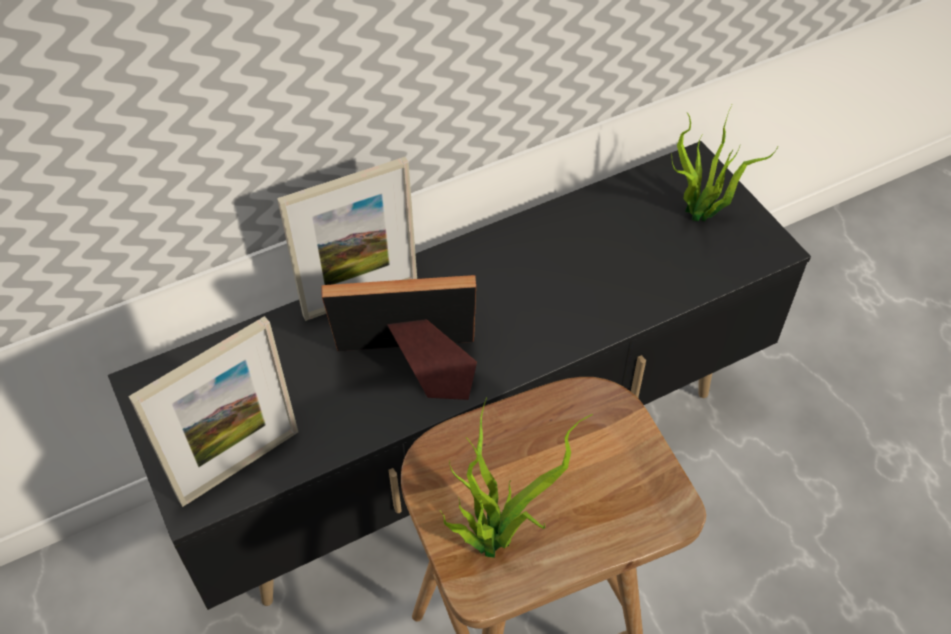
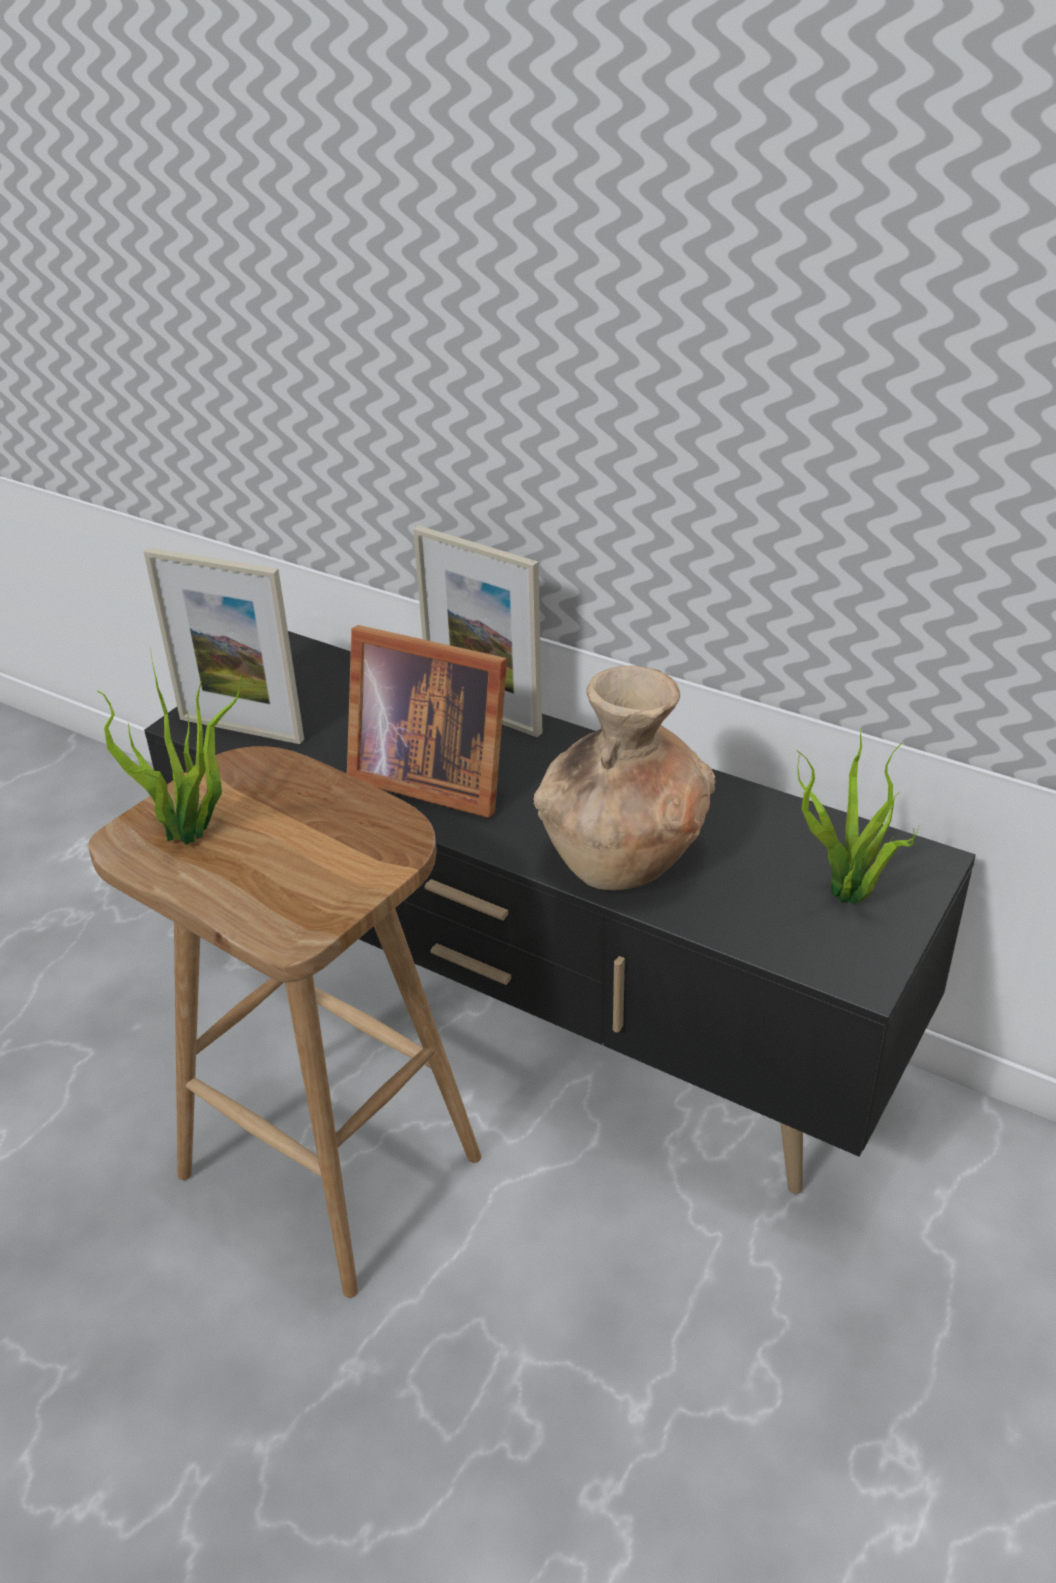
camera: 60 degrees right, 15 degrees down
picture frame [321,275,477,400] -> picture frame turned 150 degrees clockwise [347,625,507,818]
none -> brown vase [533,665,715,890]

